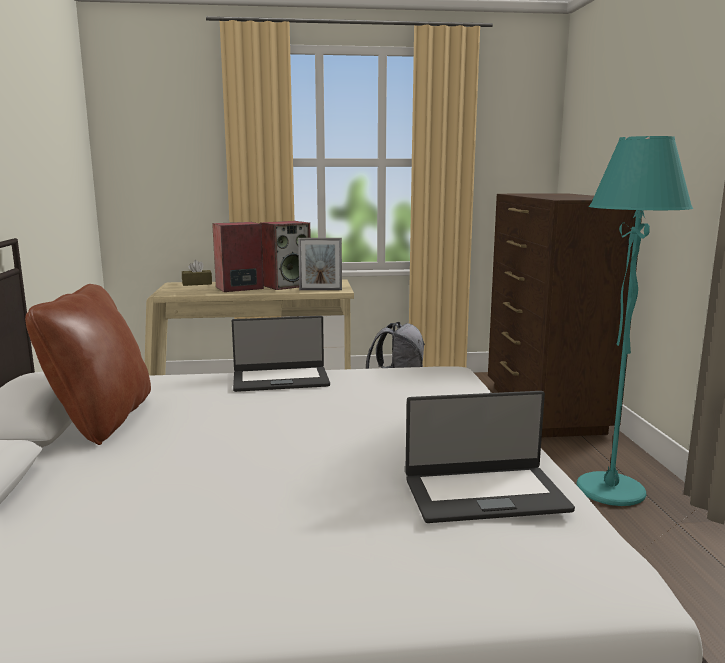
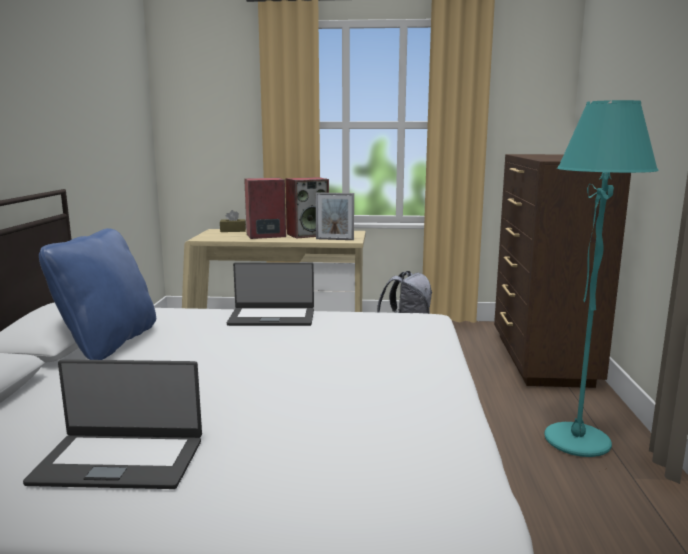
camera: 10 degrees right, 0 degrees up
brown pillow [25,284,151,445] -> blue pillow [39,228,156,360]
laptop [405,391,575,523] -> laptop moved to [23,359,202,489]

